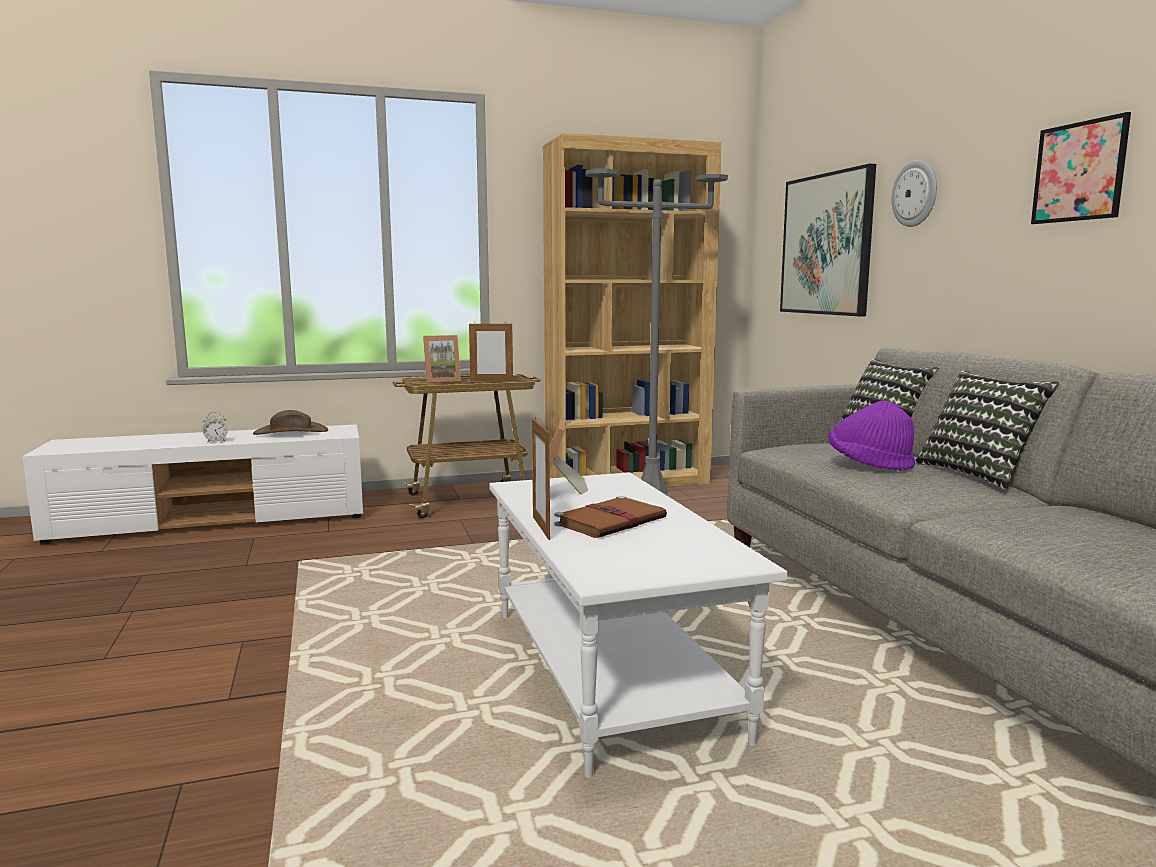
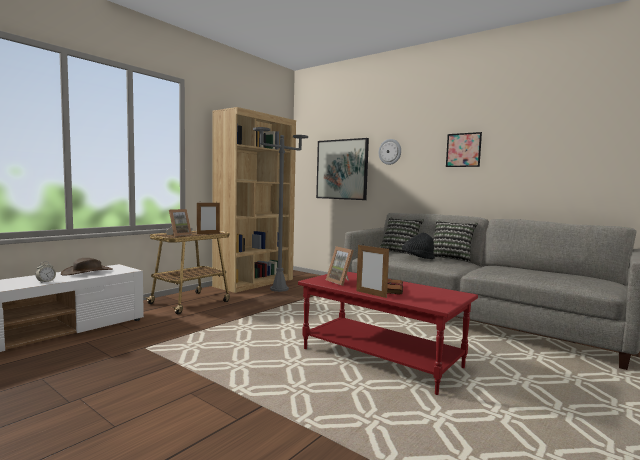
camera: 35 degrees left, 5 degrees down
white coffee table [489,472,787,778] -> red coffee table [298,272,478,395]
purple hat [828,401,915,471] -> black hat [402,233,435,259]

